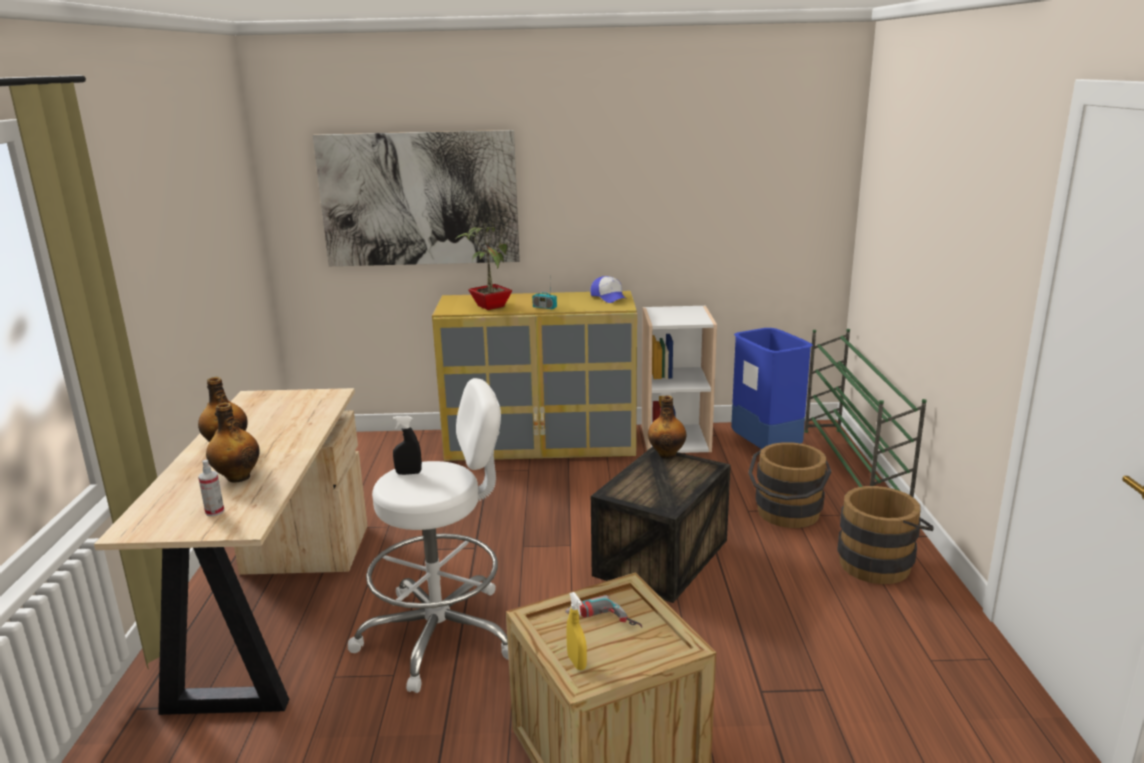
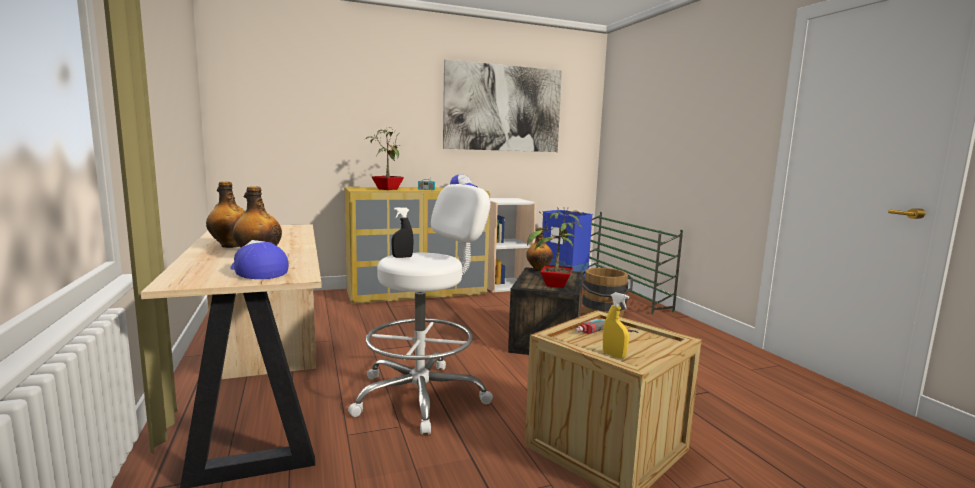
camera: 20 degrees left, 10 degrees down
spray bottle [198,460,224,516] -> cap [230,240,288,279]
picture [313,130,520,266] -> picture moved to [443,60,562,152]
brown bucket [837,486,934,584] -> none
none -> potted plant [527,206,584,288]

